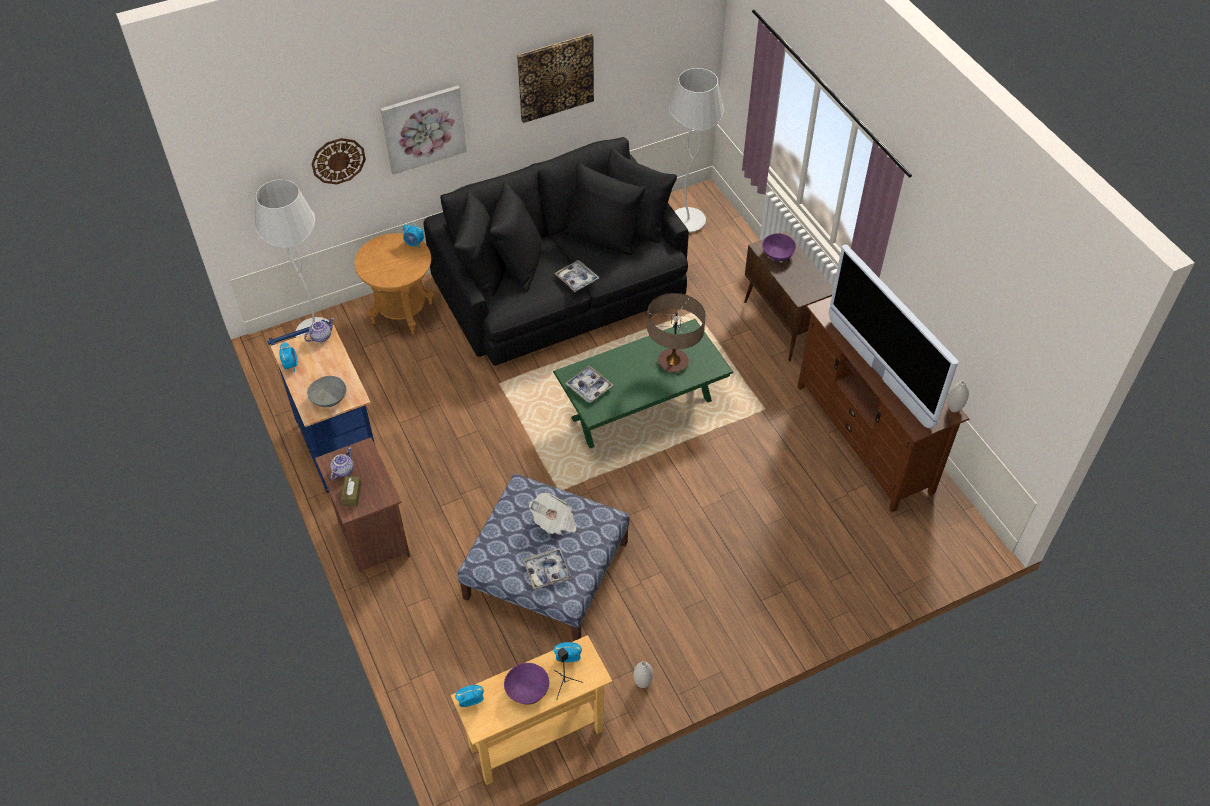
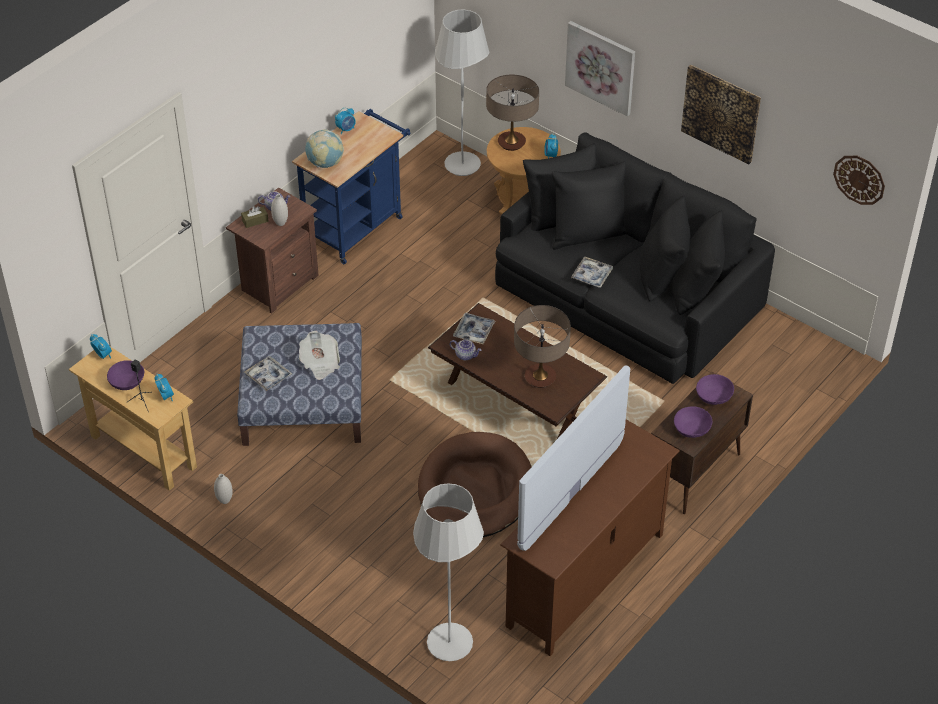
camera: 65 degrees right, 5 degrees down
teapot [304,318,334,342] -> teapot moved to [450,340,482,360]
grey bowl [307,376,346,407] -> globe [305,129,344,168]
wall clock [311,138,366,185] -> wall clock moved to [833,155,885,205]
green coffee table [553,319,733,448] -> brown coffee table [428,303,607,439]
white floor lamp [669,68,724,232] -> white floor lamp moved to [413,483,484,661]
white vase [947,381,969,412] -> white vase moved to [271,194,288,226]
none -> brown dog bed [418,432,531,537]
none -> table lamp [486,75,539,151]
none -> purple bowl [674,406,712,438]

